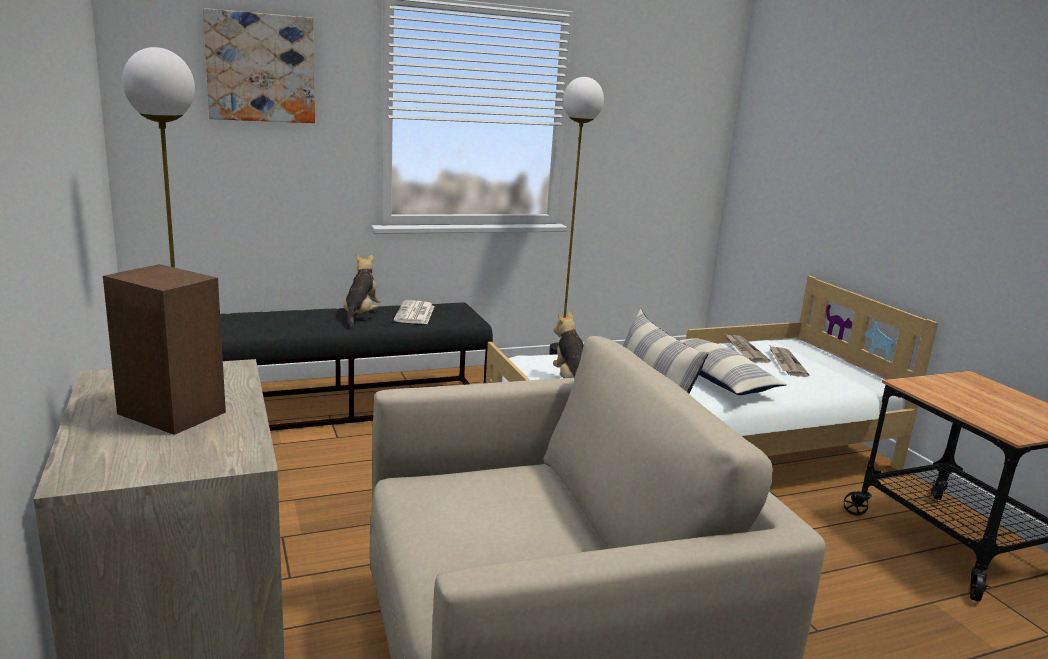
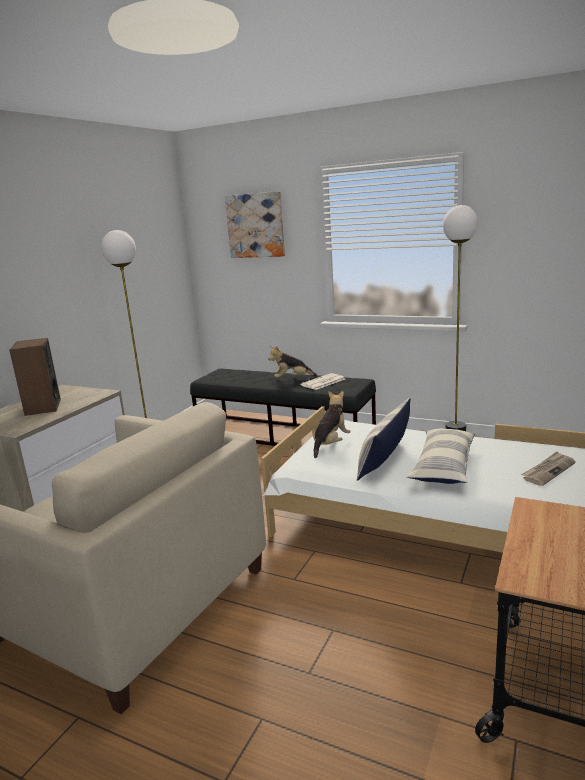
camera: 50 degrees right, 0 degrees up
plush toy [343,254,381,327] -> plush toy turned 150 degrees counterclockwise [268,346,317,378]
newspaper [726,334,771,363] -> none

